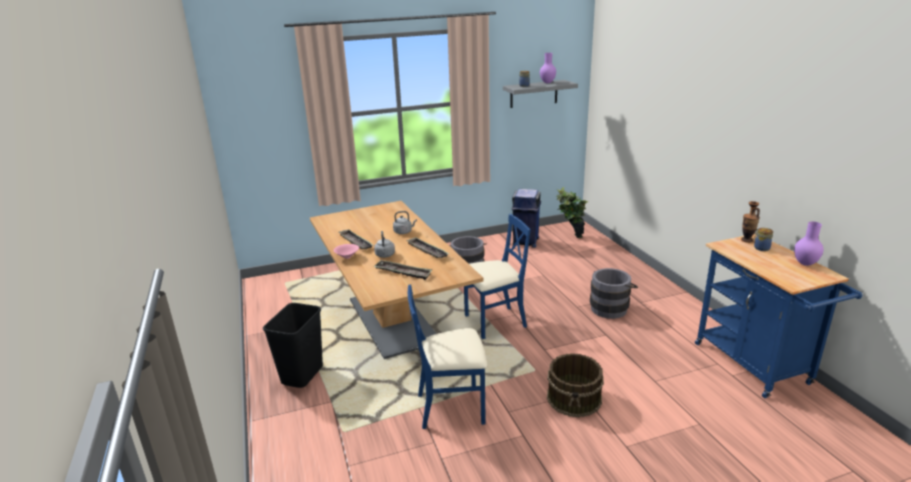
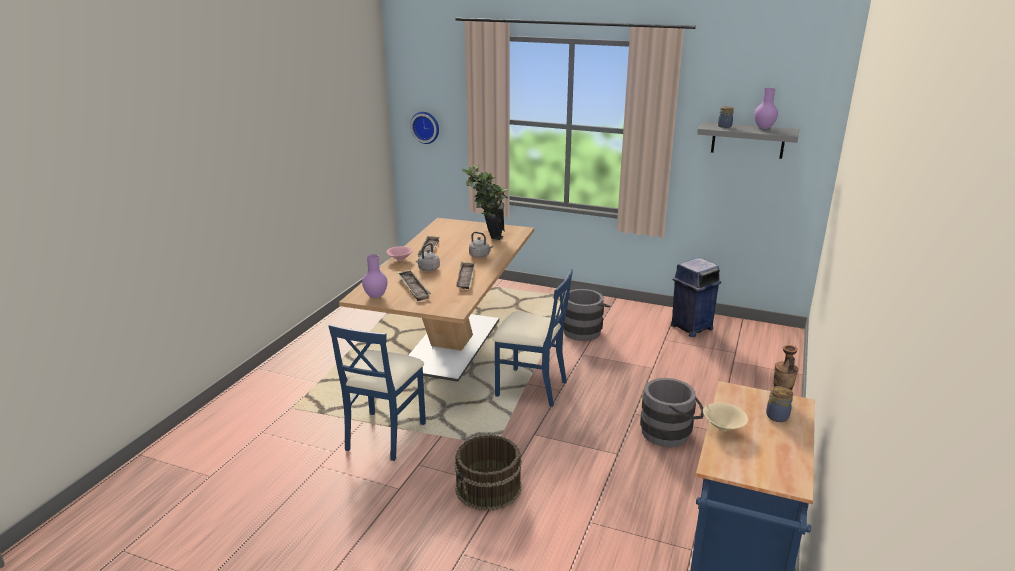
camera: 40 degrees right, 0 degrees up
black trash can [263,303,323,388] -> none
blue chair [408,284,487,429] -> blue chair turned 105 degrees counterclockwise [328,324,426,461]
potted plant [557,187,589,238] -> potted plant moved to [462,164,508,240]
purple vase [794,221,824,266] -> purple vase moved to [362,254,387,298]
none -> wall clock [410,112,439,144]
none -> beige bowl [703,403,748,431]

